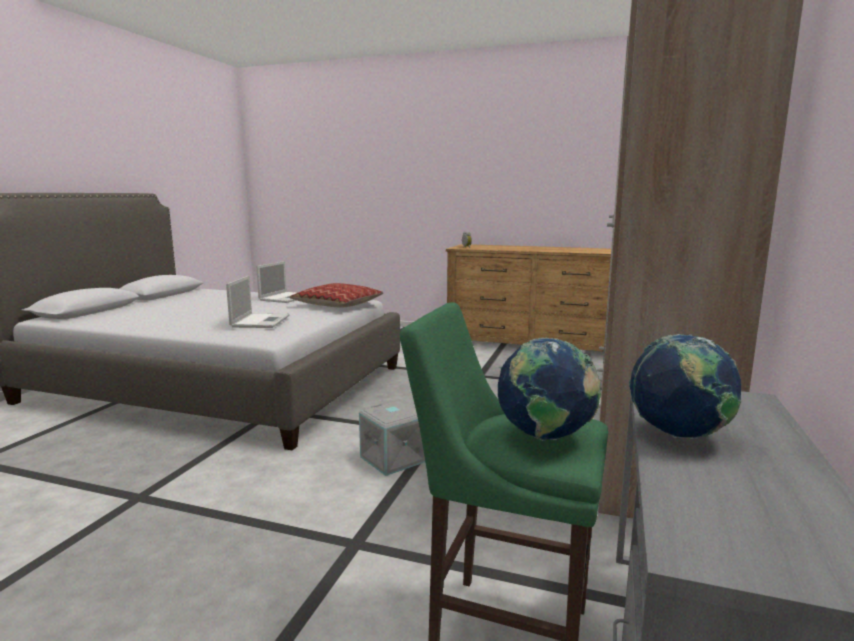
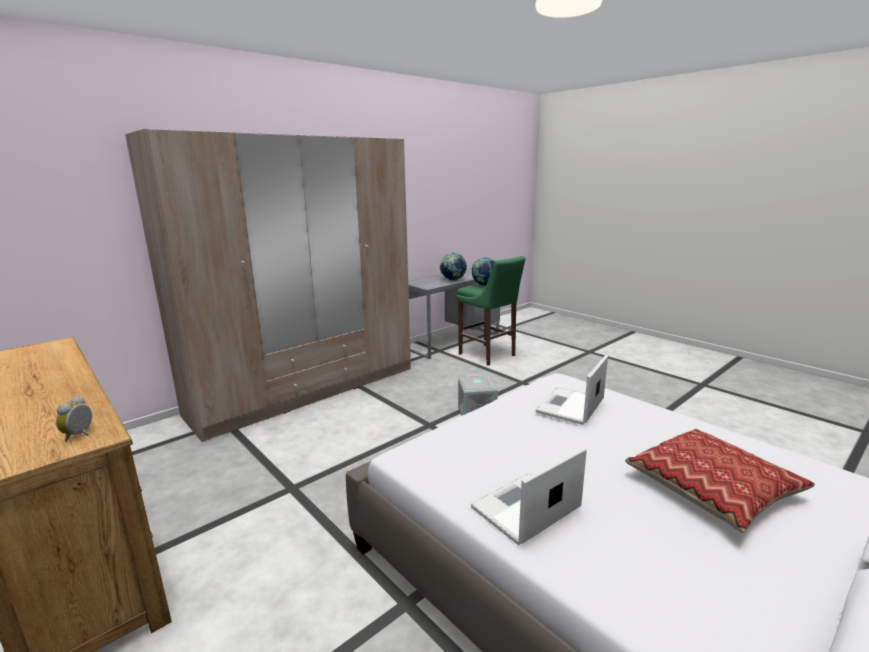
camera: 150 degrees left, 5 degrees up
pillow [290,283,383,308] -> pillow moved to [625,429,815,533]

